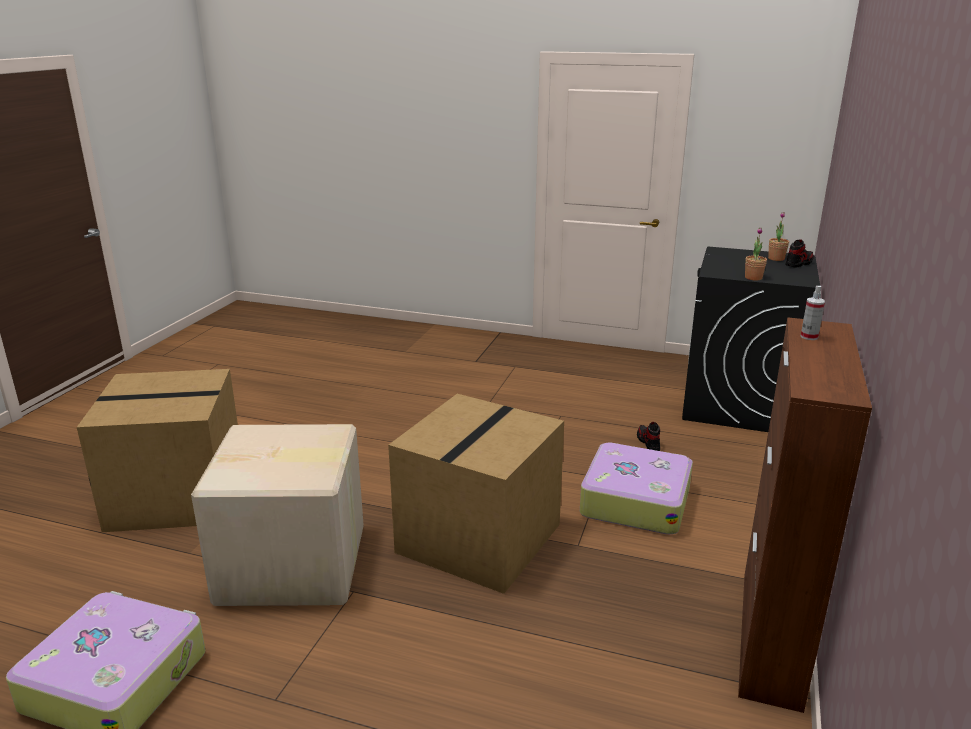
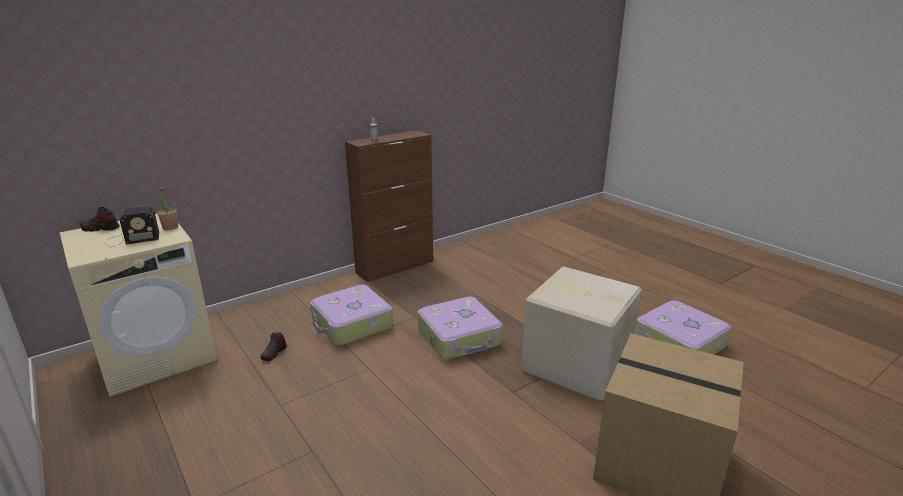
camera: 145 degrees left, 0 degrees up
cardboard box [388,394,564,594] -> suitcase [418,296,502,360]
black washing machine [682,247,820,432] -> beige washing machine [60,214,217,397]
potted plant [768,212,789,261] -> none
none -> radio [105,206,159,247]

